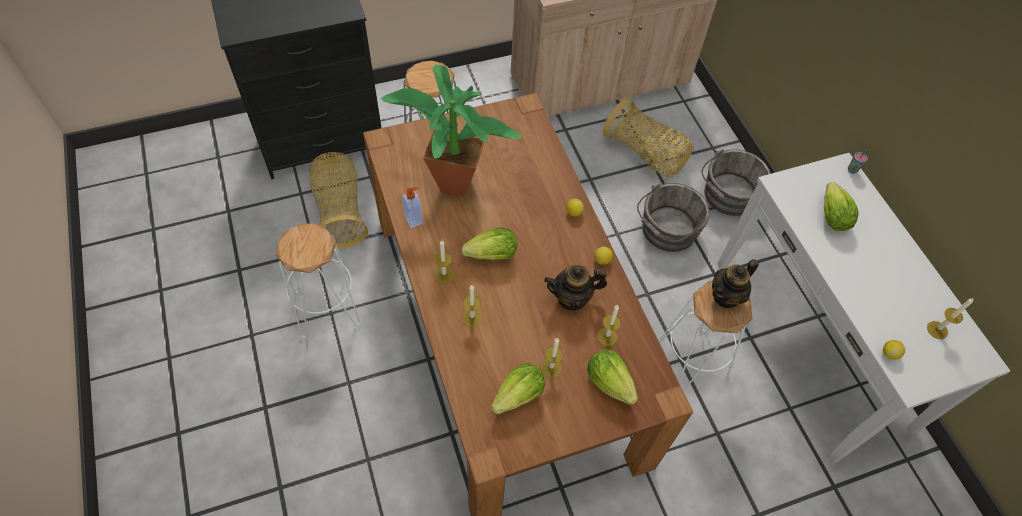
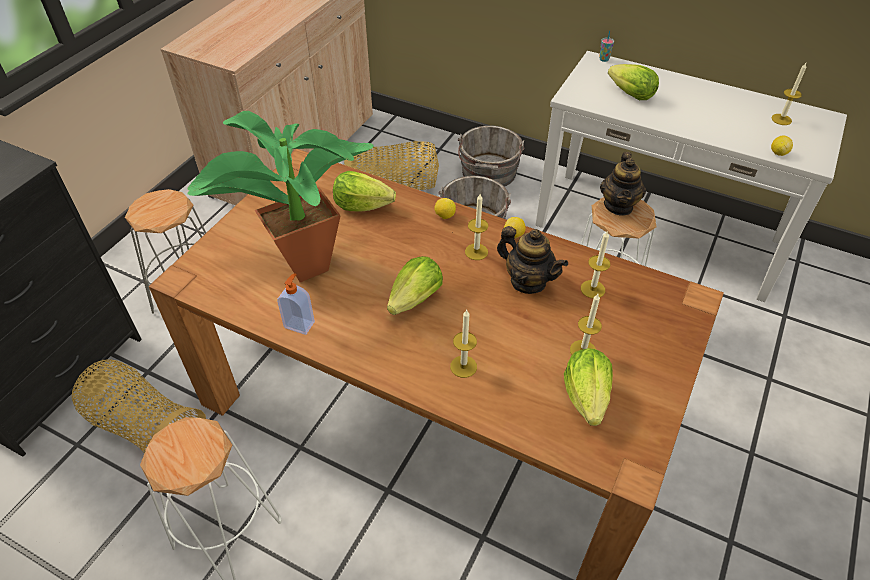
camera: 40 degrees left, 10 degrees down
candle [434,240,454,284] -> candle moved to [465,194,488,260]
teapot [544,264,607,311] -> teapot turned 90 degrees counterclockwise [497,226,568,294]
lettuce [587,349,638,405] -> lettuce moved to [333,171,396,212]

